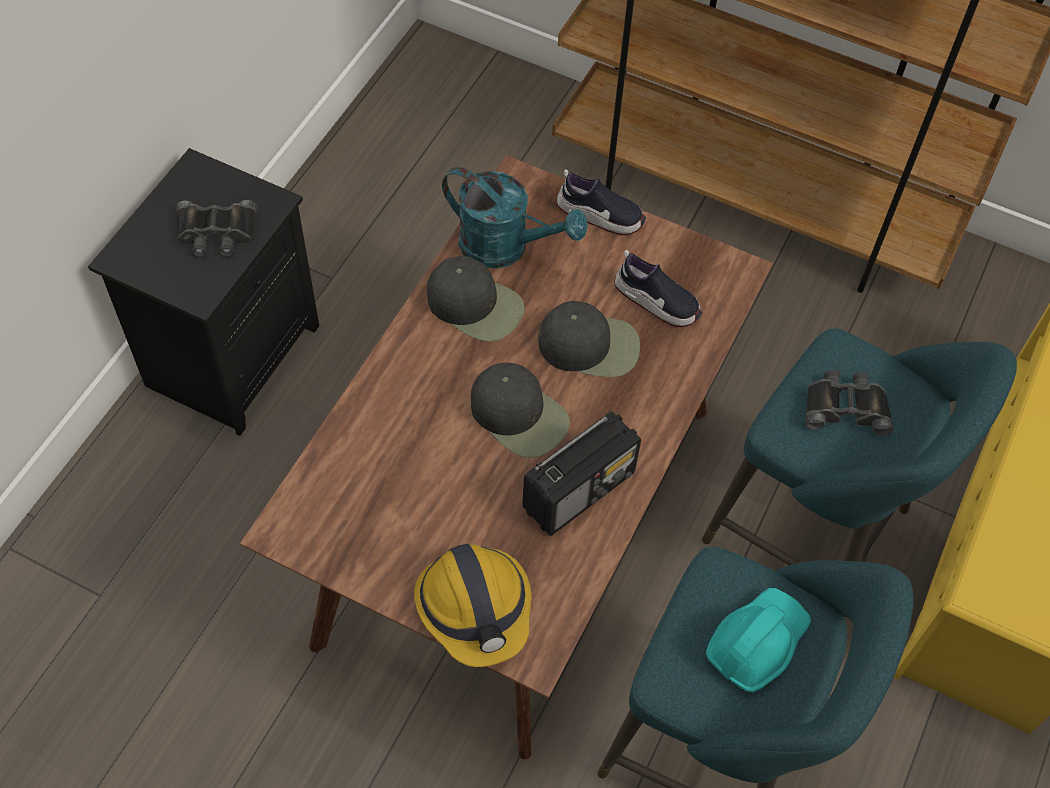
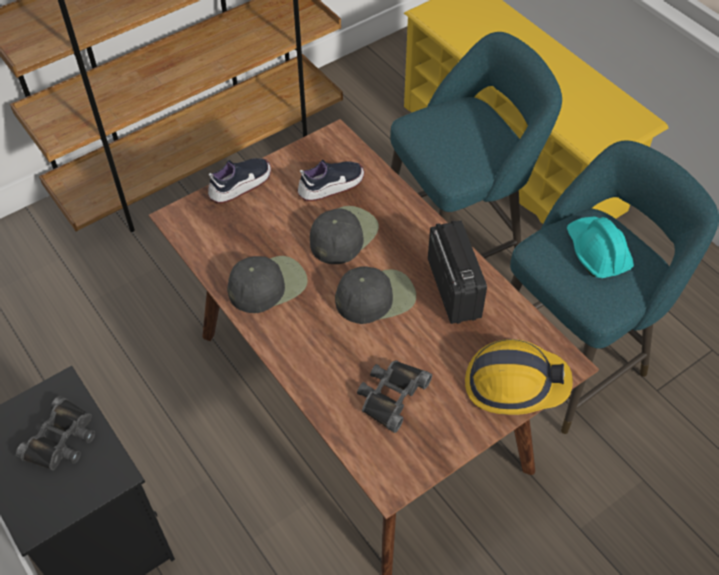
camera: 60 degrees left, 5 degrees down
turquoise watering can [442,167,588,269] -> none
black binoculars [805,370,893,435] -> black binoculars moved to [357,360,432,433]

